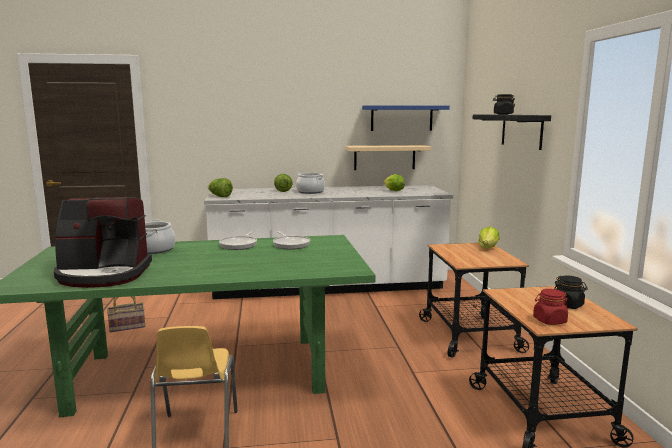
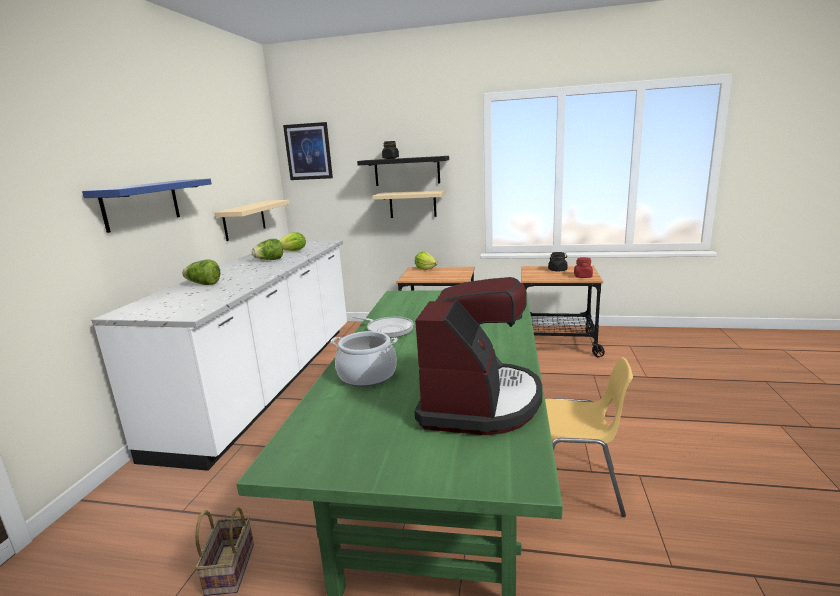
camera: 70 degrees left, 5 degrees up
lettuce [208,178,233,197] -> lettuce moved to [251,239,283,260]
frying pan [273,231,310,249] -> none
cooking pot [296,172,325,194] -> none
blue shelf [362,105,450,131] -> blue shelf moved to [82,179,212,233]
none -> picture [283,122,333,180]
none -> beige shelf [372,190,445,218]

